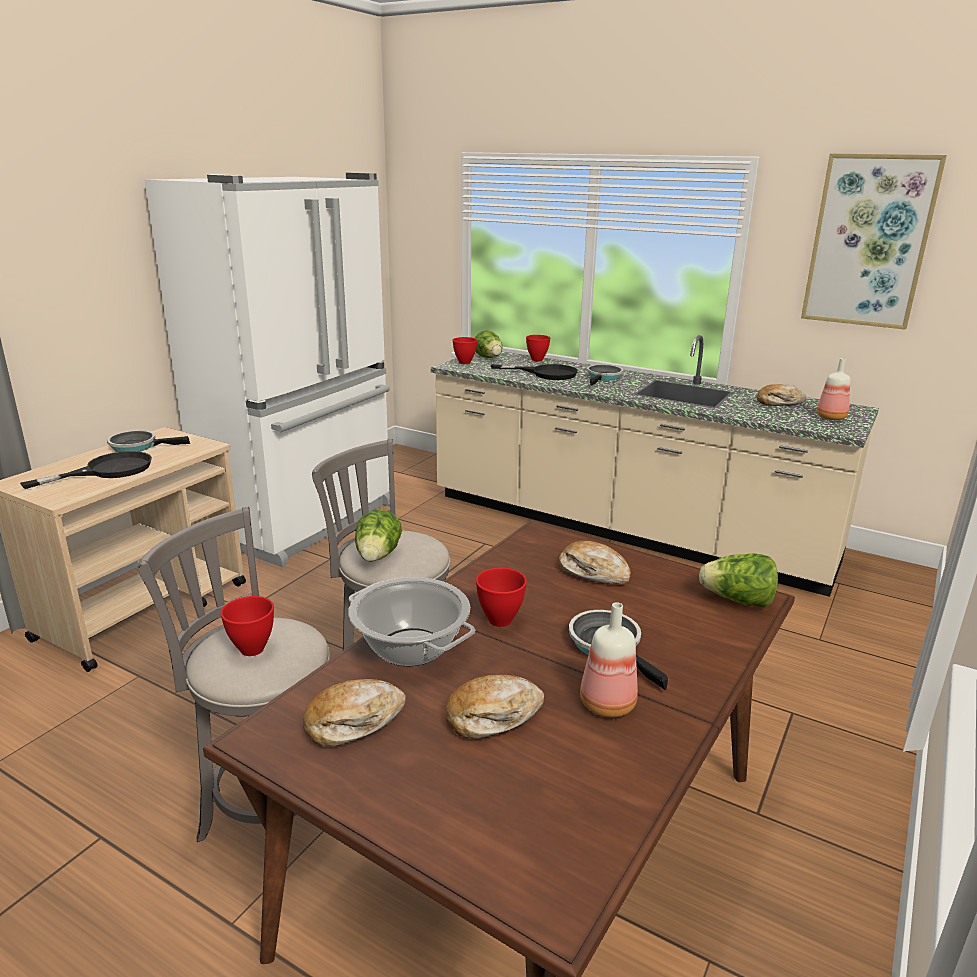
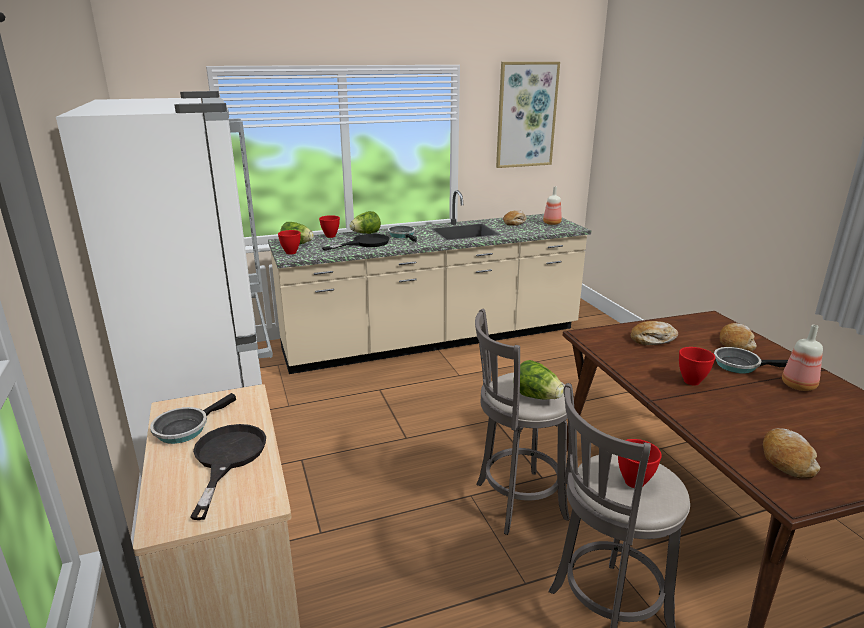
camera: 50 degrees left, 0 degrees up
cooking pot [349,577,475,666] -> none
bread [445,675,544,739] -> bread moved to [719,323,757,352]
lettuce [699,554,778,607] -> lettuce moved to [349,211,381,234]

